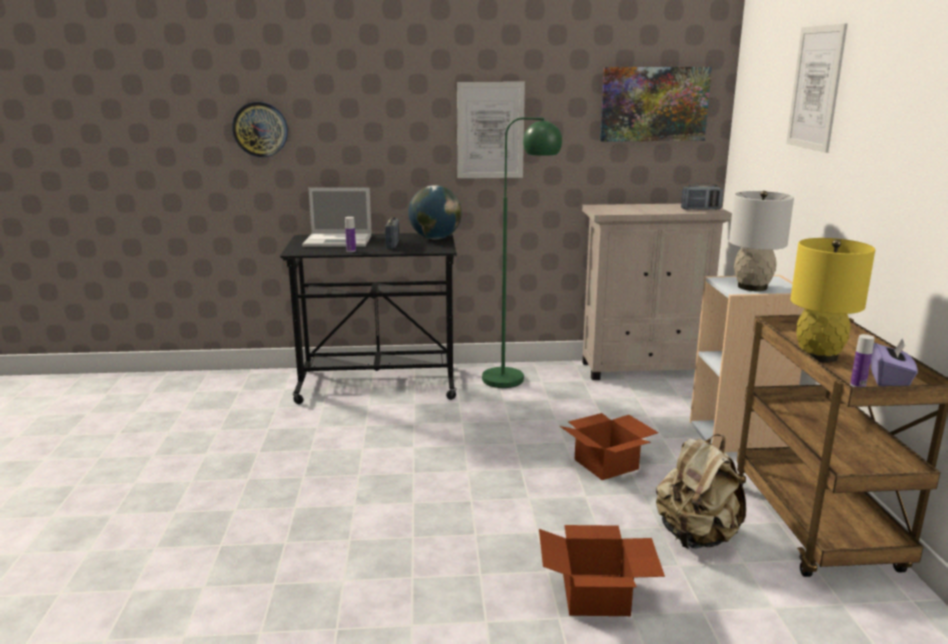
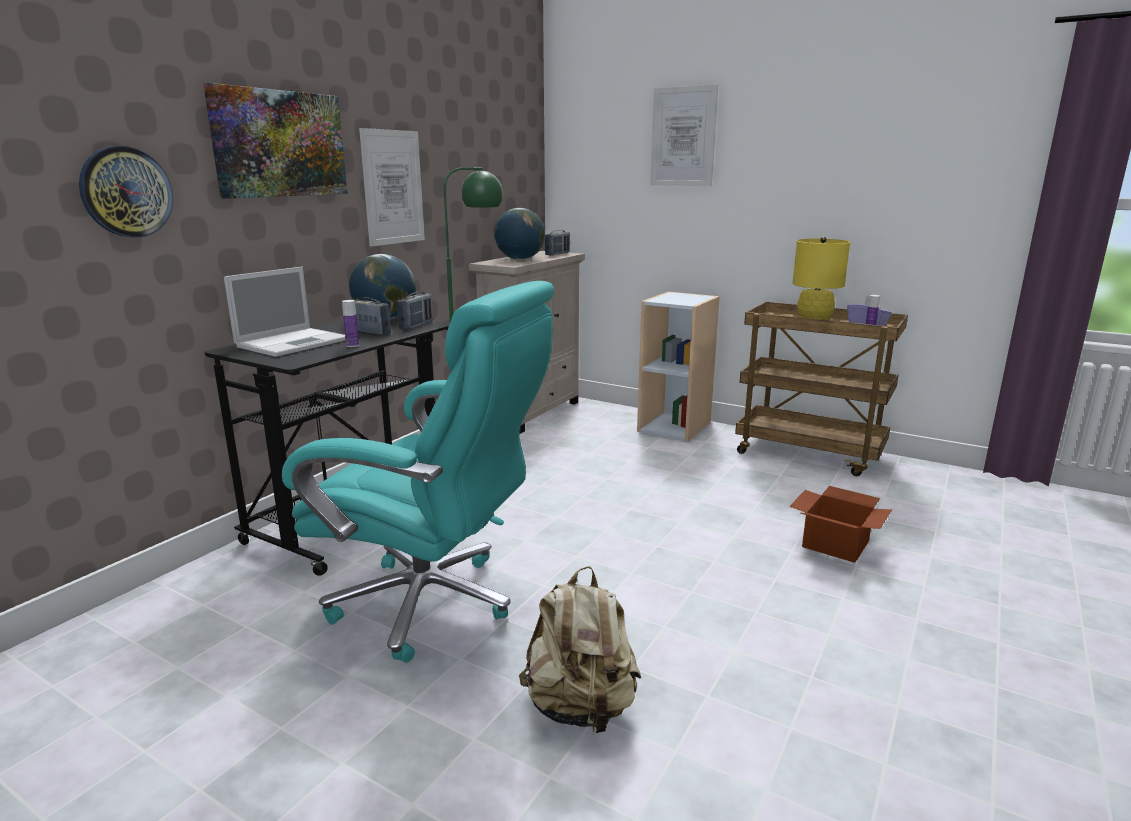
camera: 55 degrees left, 0 degrees up
cardboard box [560,413,659,480] -> none
picture [600,67,712,141] -> picture moved to [203,83,348,199]
beige backpack [656,434,746,549] -> beige backpack moved to [519,566,641,736]
white table lamp [729,191,794,291] -> none
none -> turquoise office chair [282,281,554,663]
none -> radio [397,292,433,330]
none -> globe [494,208,545,260]

